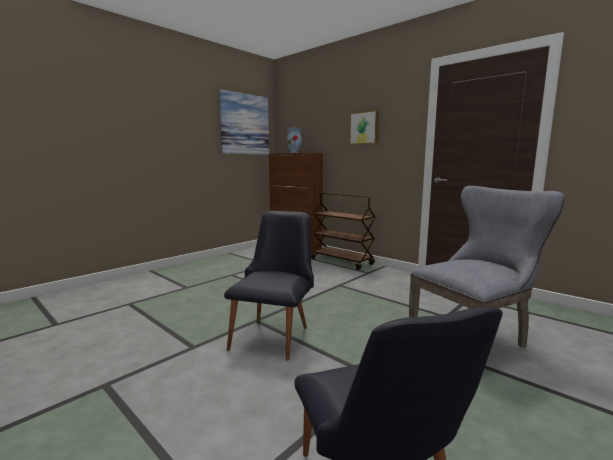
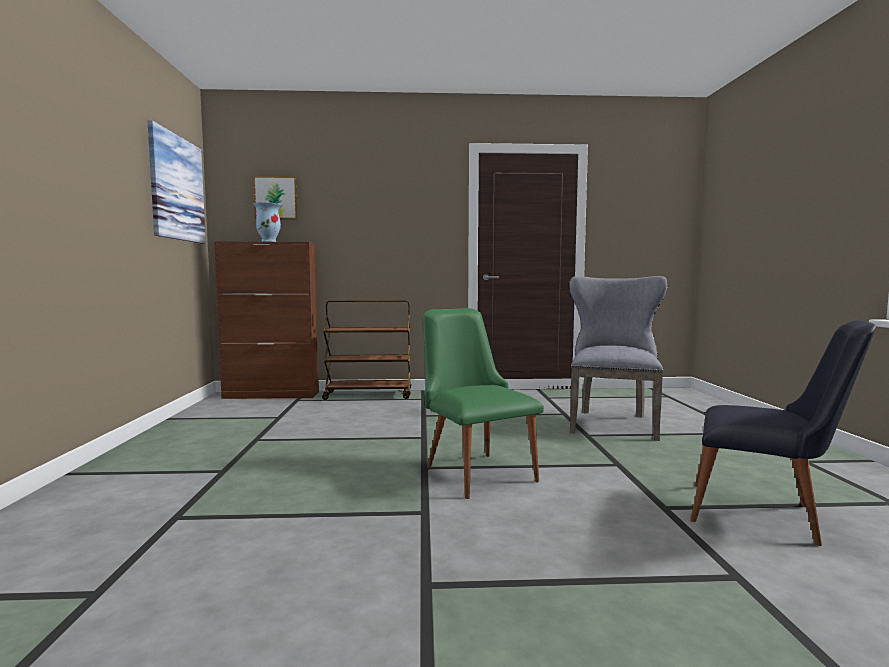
camera: 45 degrees left, 5 degrees down
black chair [224,211,314,361] -> green chair [423,308,544,499]
picture [349,110,379,145] -> picture moved to [253,176,298,220]

